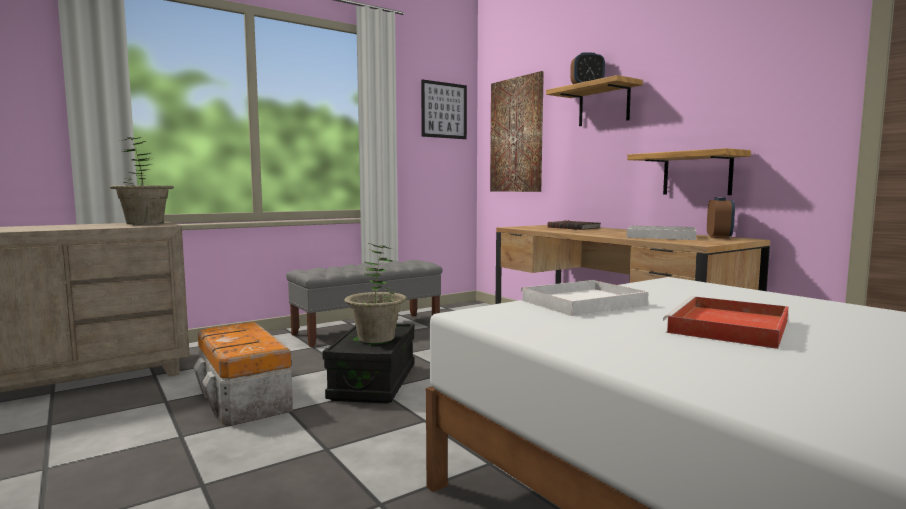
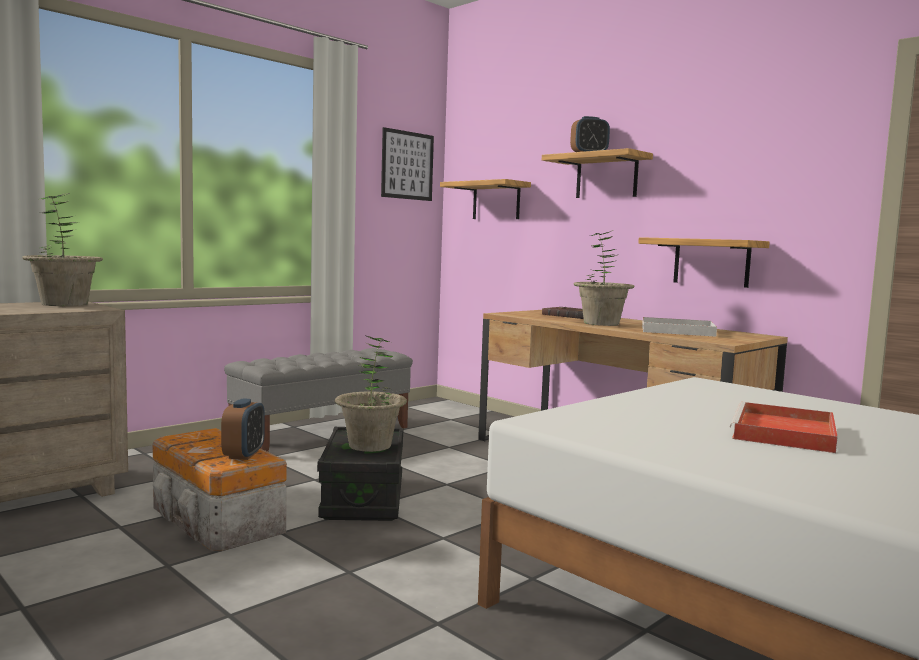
camera: 10 degrees left, 0 degrees up
picture [490,71,544,192] -> shelf [440,179,531,219]
white tray [521,280,649,316] -> none
alarm clock [707,197,735,239] -> alarm clock moved to [221,398,265,460]
none -> potted plant [574,230,635,326]

